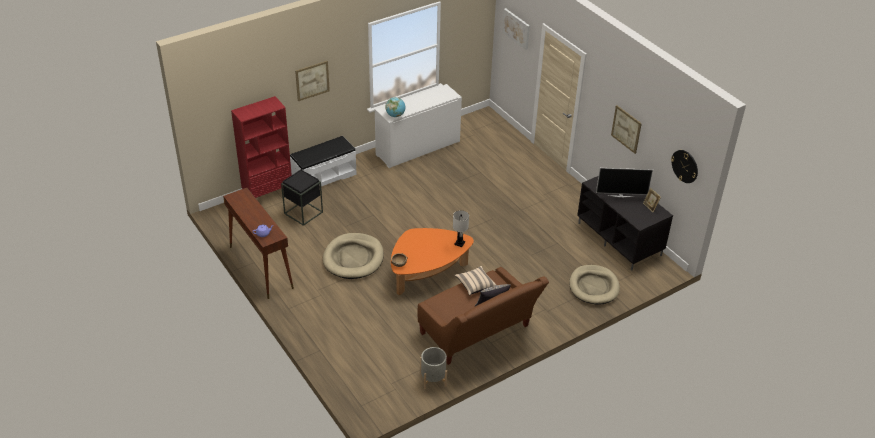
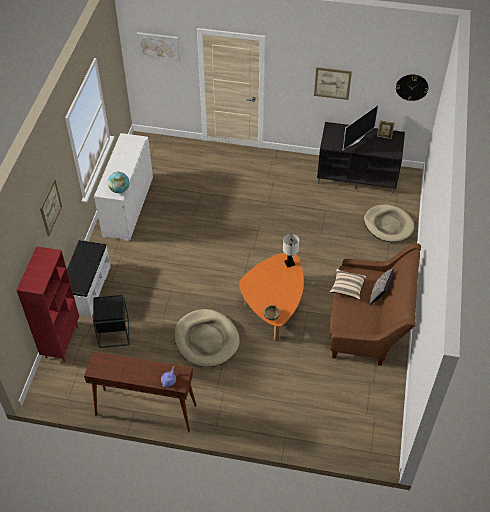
camera: 45 degrees left, 10 degrees up
grey planter [420,347,447,389] -> none

